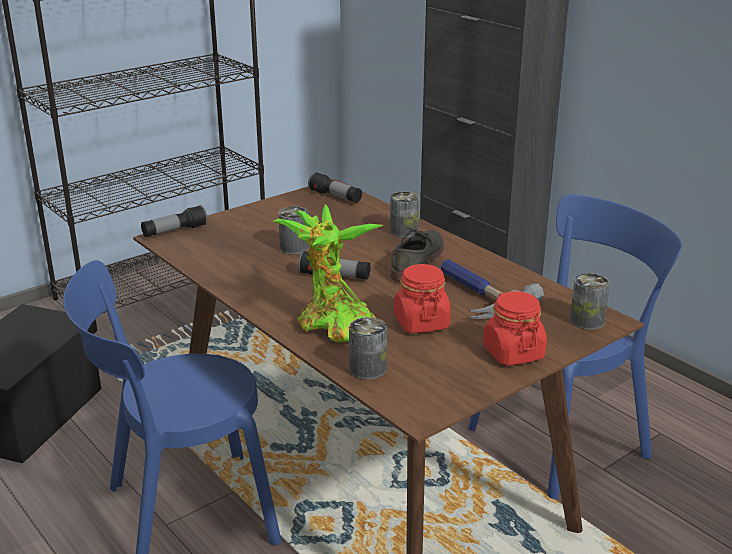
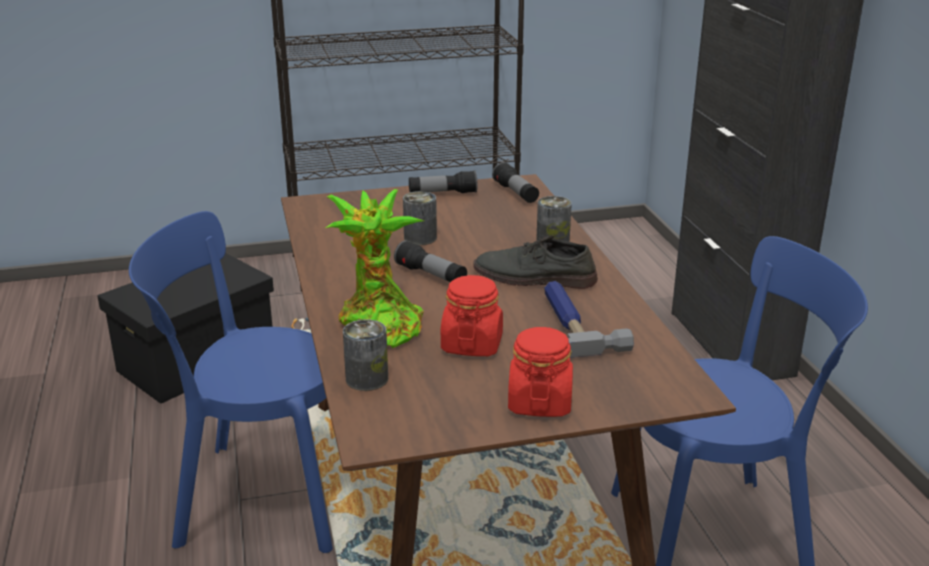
camera: 25 degrees right, 0 degrees up
flashlight [141,205,207,237] -> flashlight moved to [409,170,477,193]
grey shoe [391,228,444,283] -> grey shoe turned 120 degrees counterclockwise [473,235,598,289]
can [570,273,610,330] -> none

